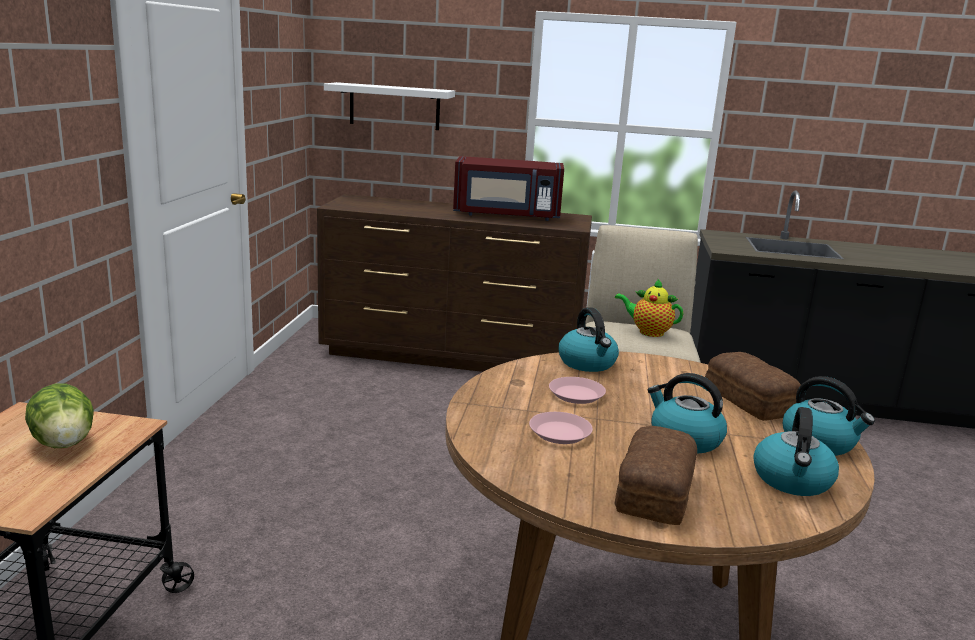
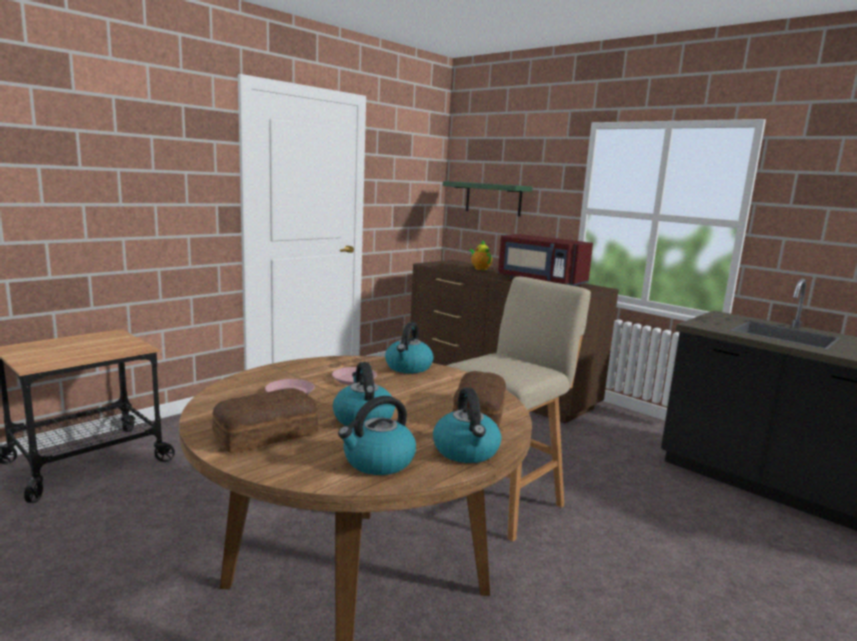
camera: 35 degrees right, 5 degrees down
lettuce [25,383,94,448] -> none
white shelf [324,82,455,130] -> green shelf [443,181,532,217]
teapot [615,278,683,337] -> teapot moved to [469,240,492,270]

